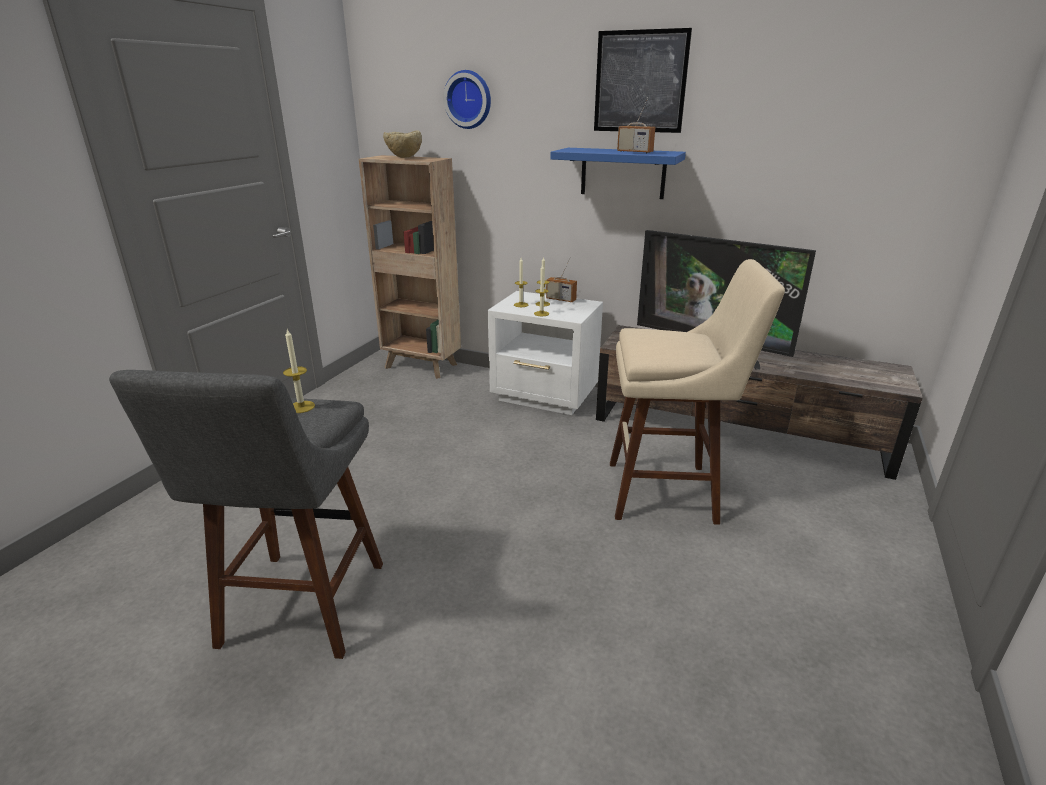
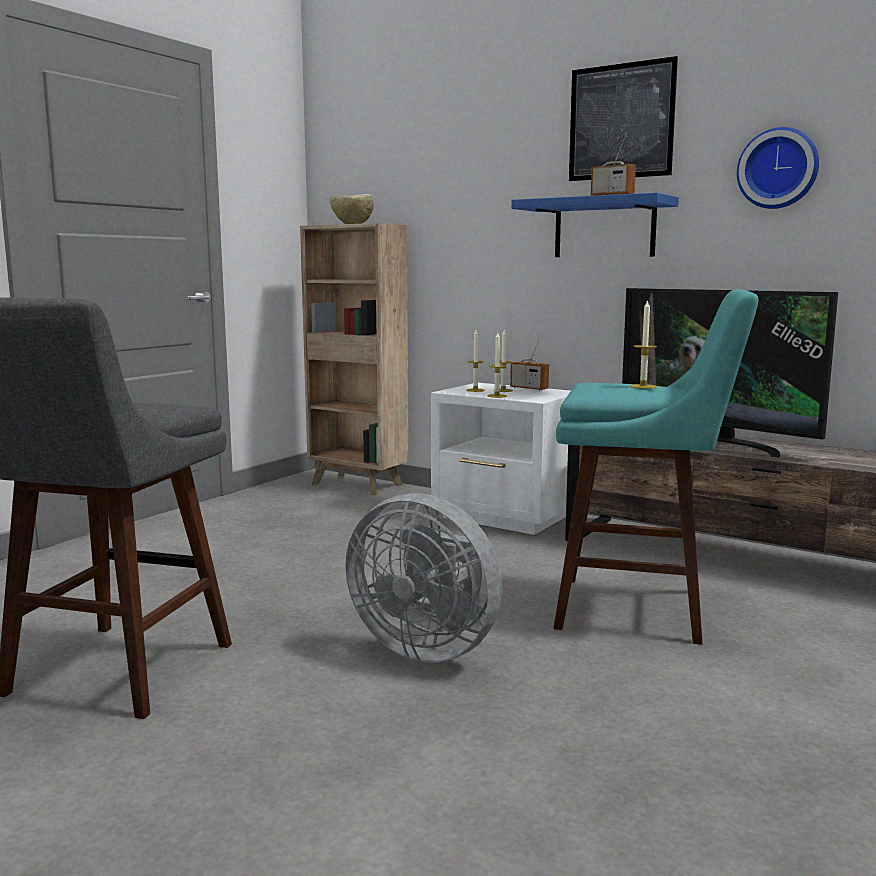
camera: 10 degrees right, 15 degrees down
candle [283,329,315,413] -> candle moved to [630,299,657,389]
wall clock [443,70,491,129] -> wall clock moved to [737,127,819,209]
beige stool [610,259,785,525] -> turquoise stool [553,289,759,645]
none -> grey fan [346,493,502,663]

